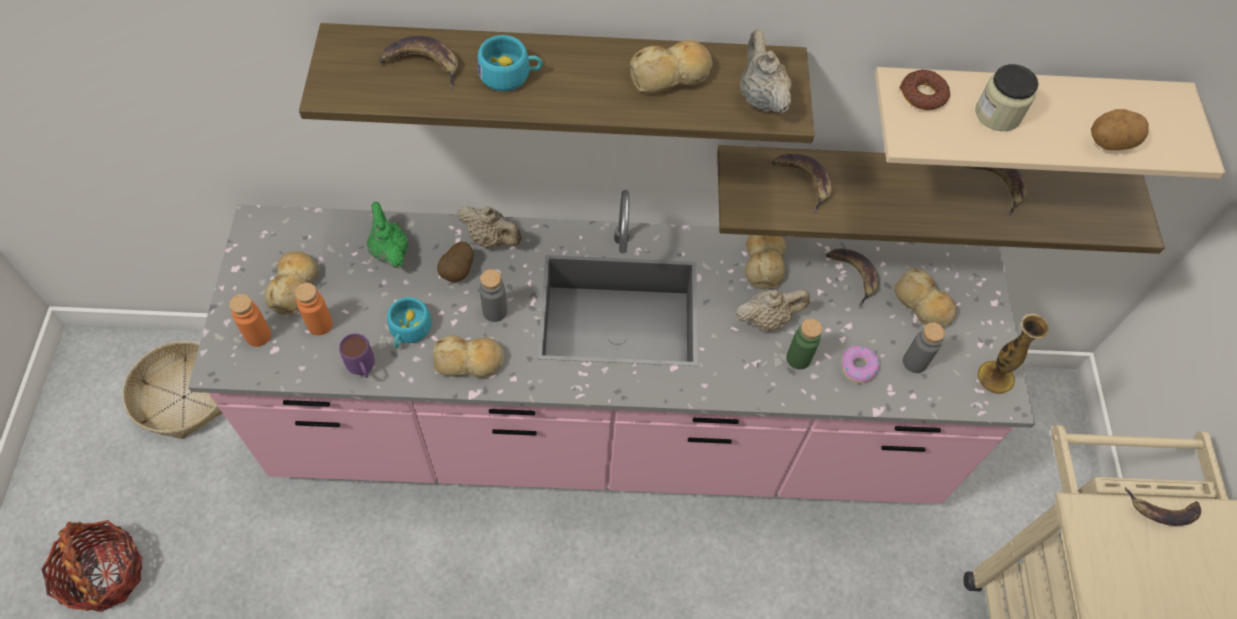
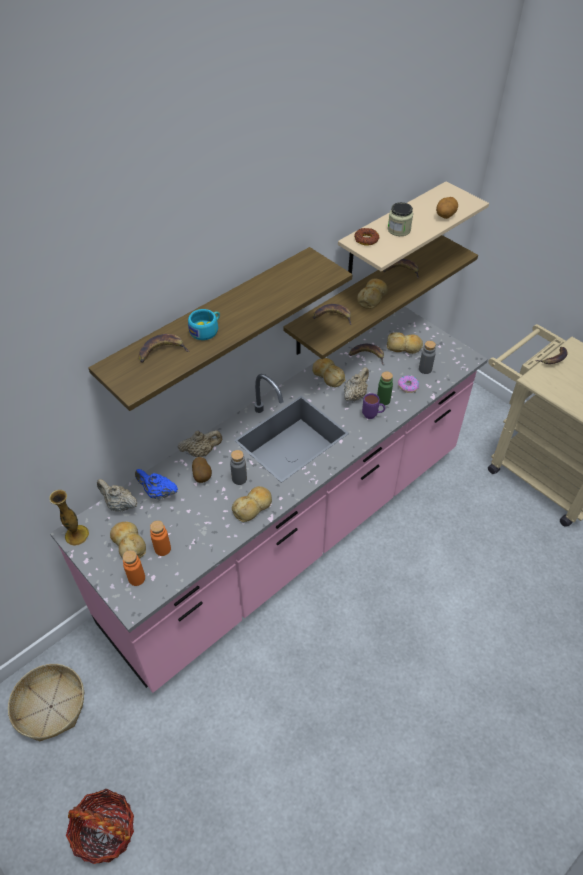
camera: 40 degrees left, 10 degrees down
purple mug [339,333,375,378] -> purple mug moved to [362,393,385,419]
green teapot [367,202,408,268] -> blue teapot [135,469,178,500]
turquoise cup [387,297,432,348] -> none
bread [630,40,713,94] -> bread moved to [357,278,388,309]
beige teapot [740,30,792,114] -> beige teapot moved to [97,479,138,512]
vase [977,314,1049,395] -> vase moved to [49,490,89,546]

